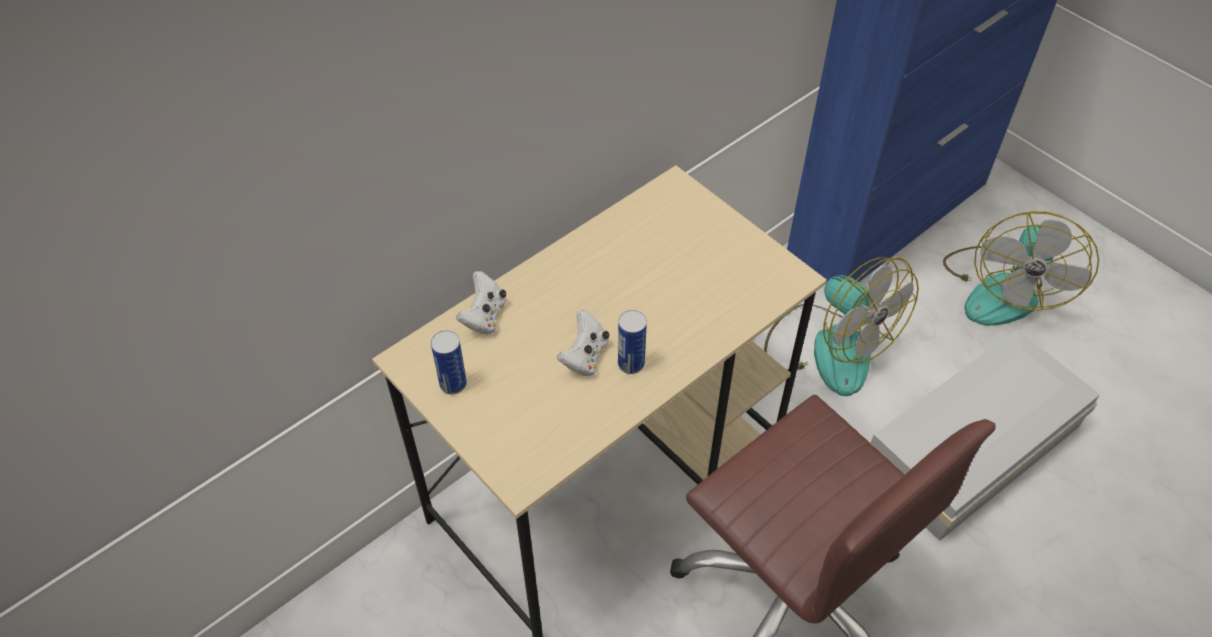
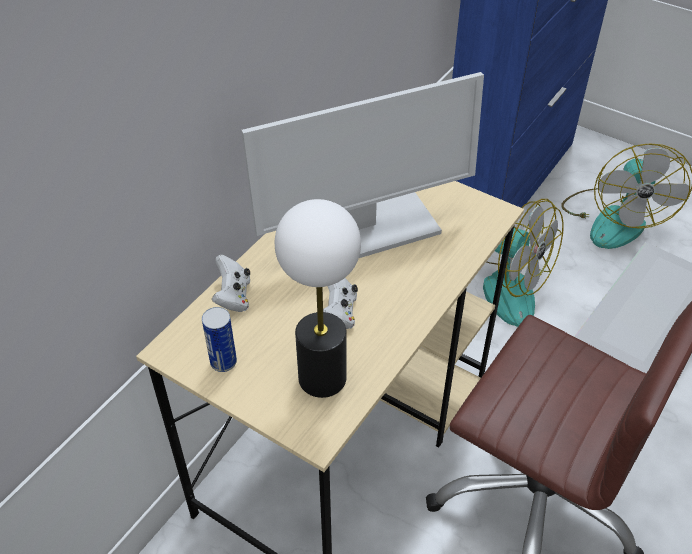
camera: 15 degrees left, 5 degrees down
can [618,310,647,374] -> none
none -> monitor [241,72,484,258]
none -> table lamp [275,199,361,398]

